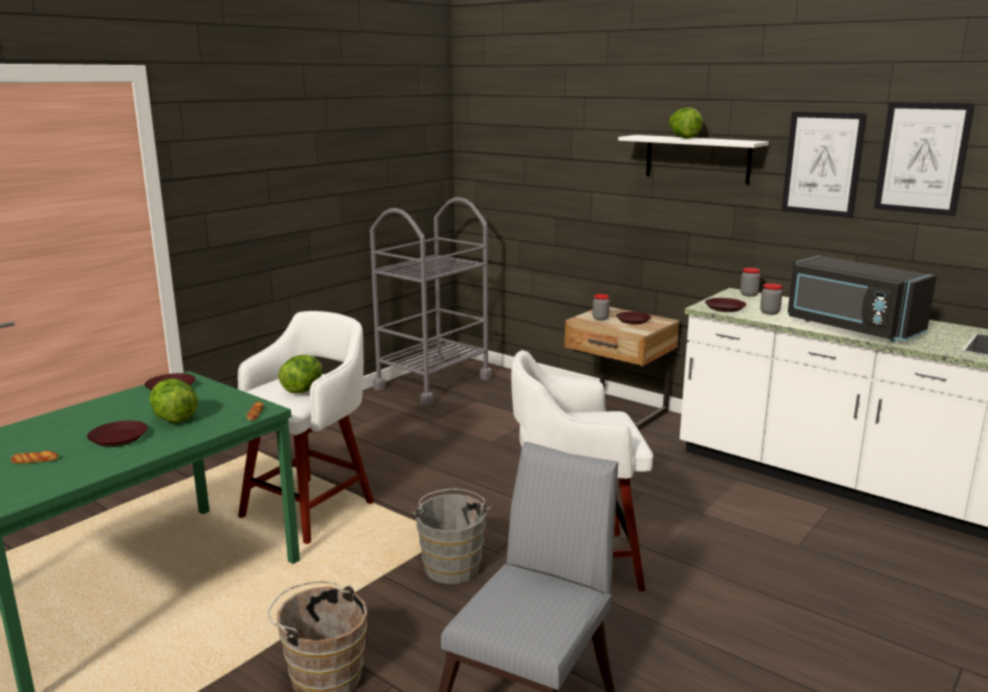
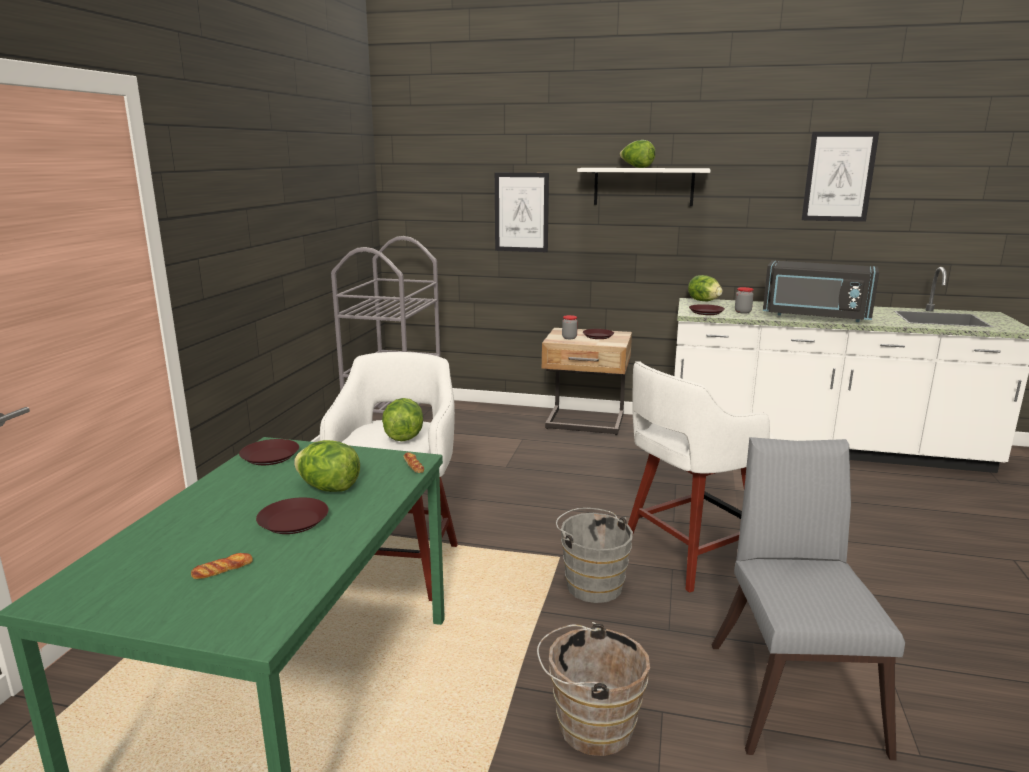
camera: 25 degrees left, 0 degrees up
jar [740,268,760,297] -> lettuce [688,275,722,301]
picture [781,111,867,218] -> picture moved to [495,173,549,252]

